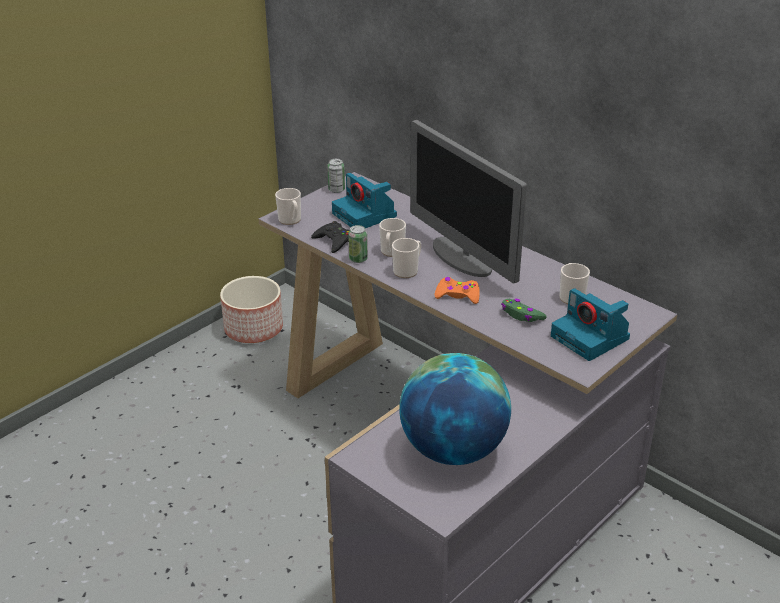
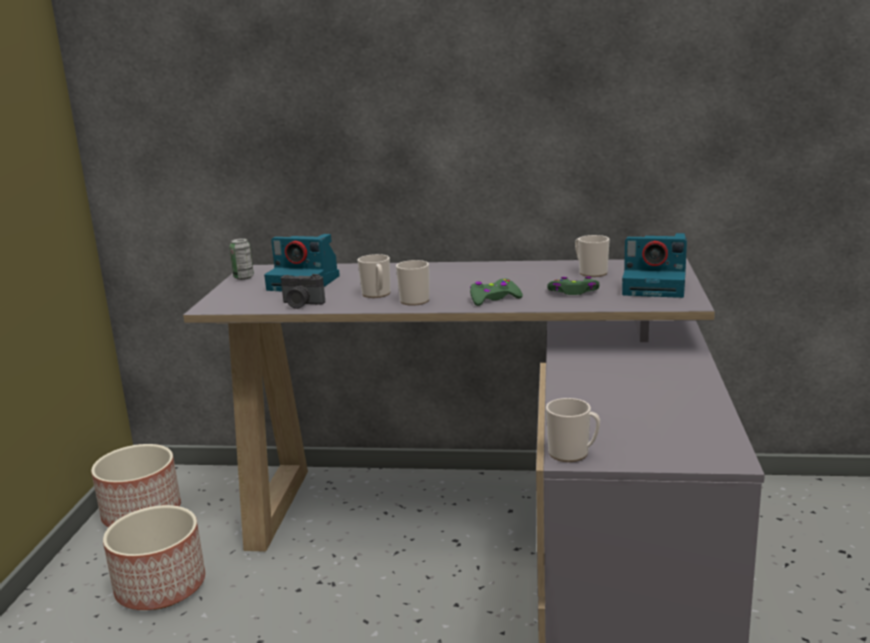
camera: 35 degrees left, 15 degrees down
mug [275,188,301,225] -> mug moved to [546,398,600,462]
black game controller [311,221,350,253] -> camera [281,274,325,309]
can [348,225,368,263] -> none
globe [399,353,511,465] -> none
monitor [410,120,527,284] -> none
orange game controller [435,277,480,304] -> green game controller [470,279,523,306]
none -> planter [103,505,205,610]

